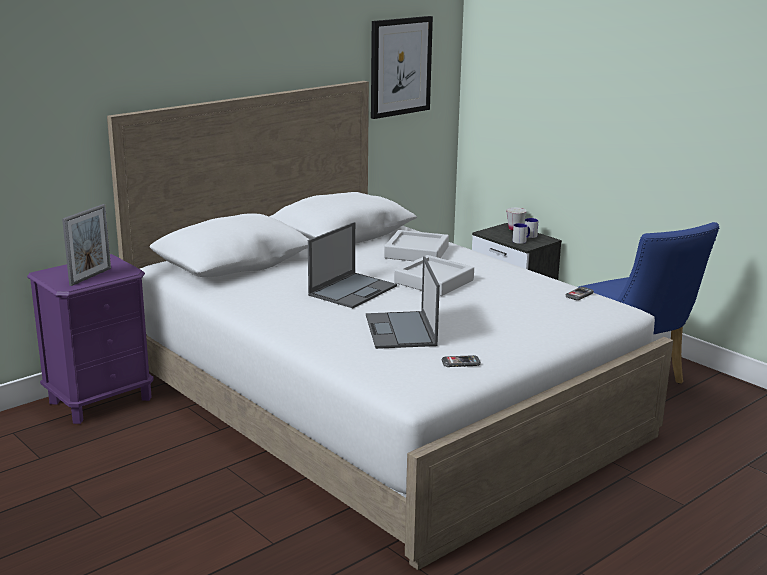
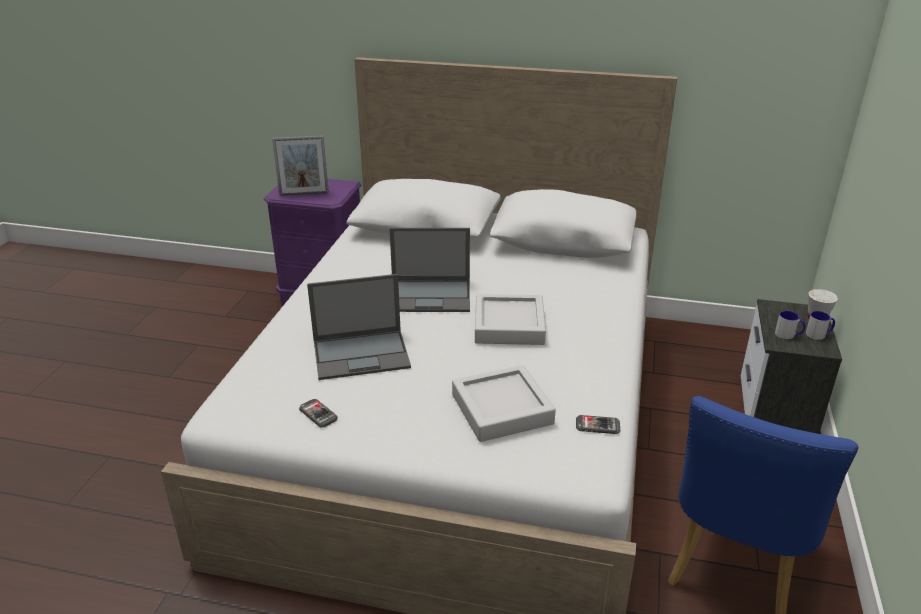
camera: 55 degrees right, 10 degrees up
laptop [366,256,440,349] -> laptop turned 150 degrees counterclockwise [307,274,411,380]
picture [371,16,433,119] -> none
grey tray [384,230,449,261] -> grey tray moved to [452,365,556,442]

